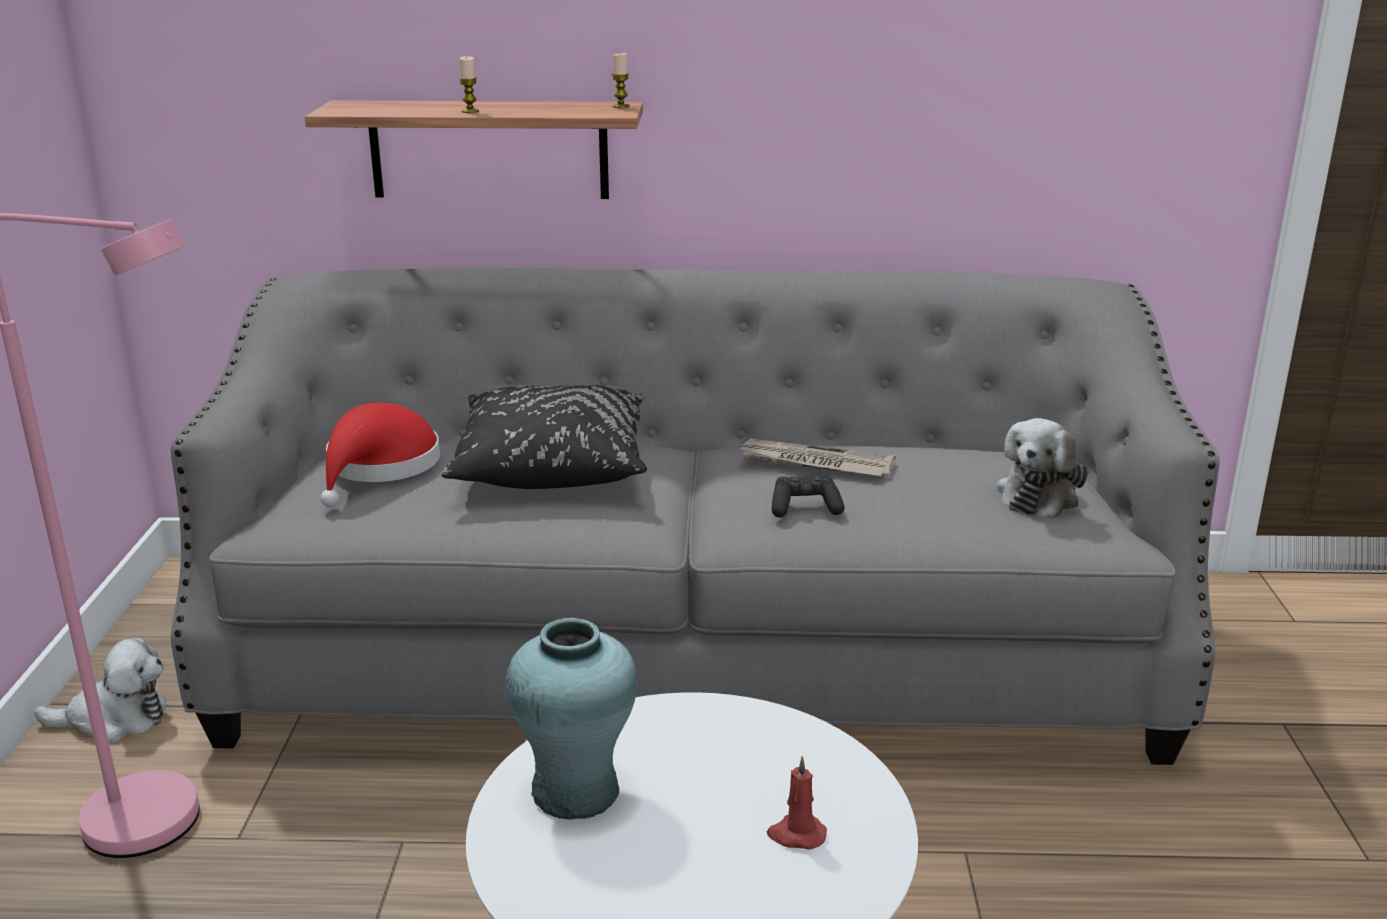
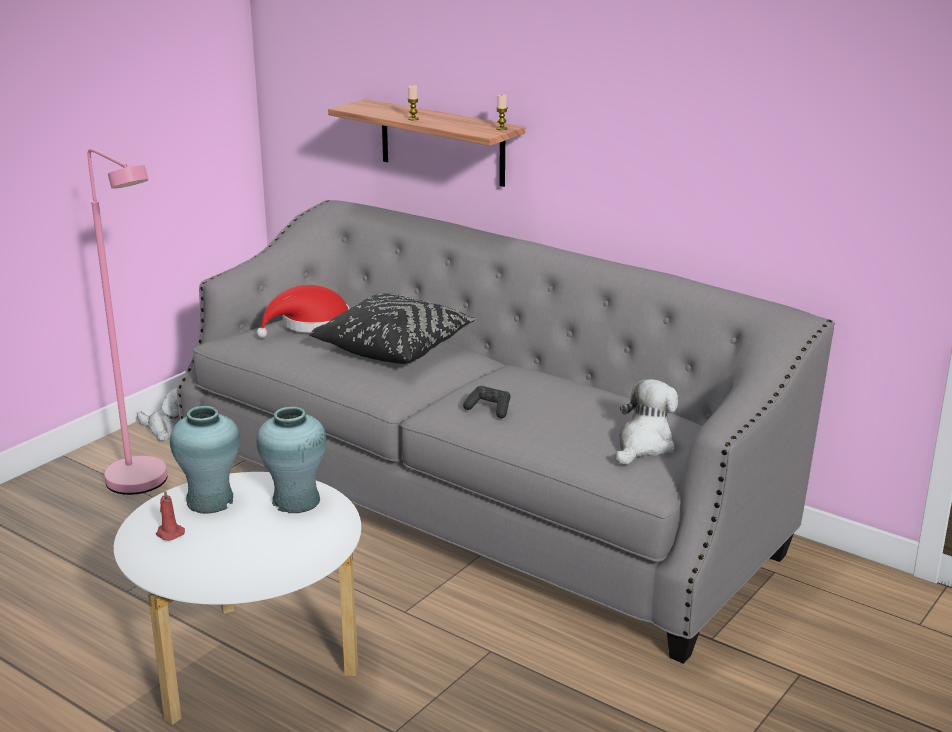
camera: 35 degrees right, 0 degrees up
newspaper [738,438,896,477] -> none
red candle [767,756,827,849] -> red candle moved to [156,489,185,541]
plush toy [995,418,1088,519] -> plush toy turned 150 degrees clockwise [616,379,678,465]
none -> turquoise vase [257,407,326,513]

